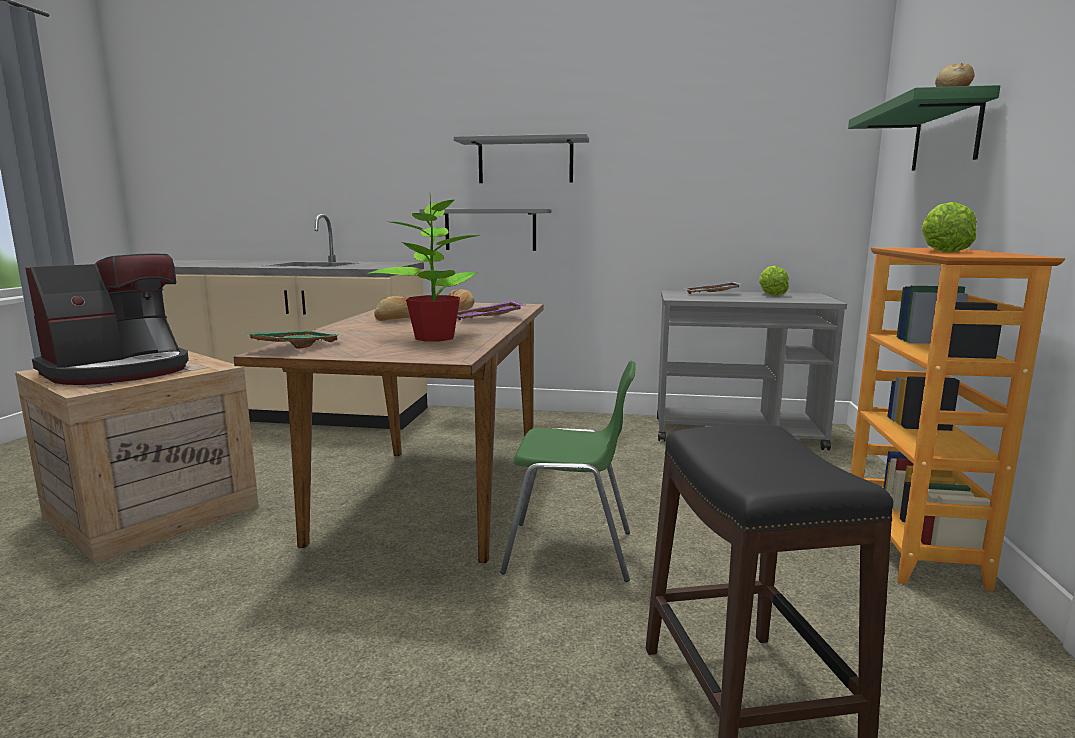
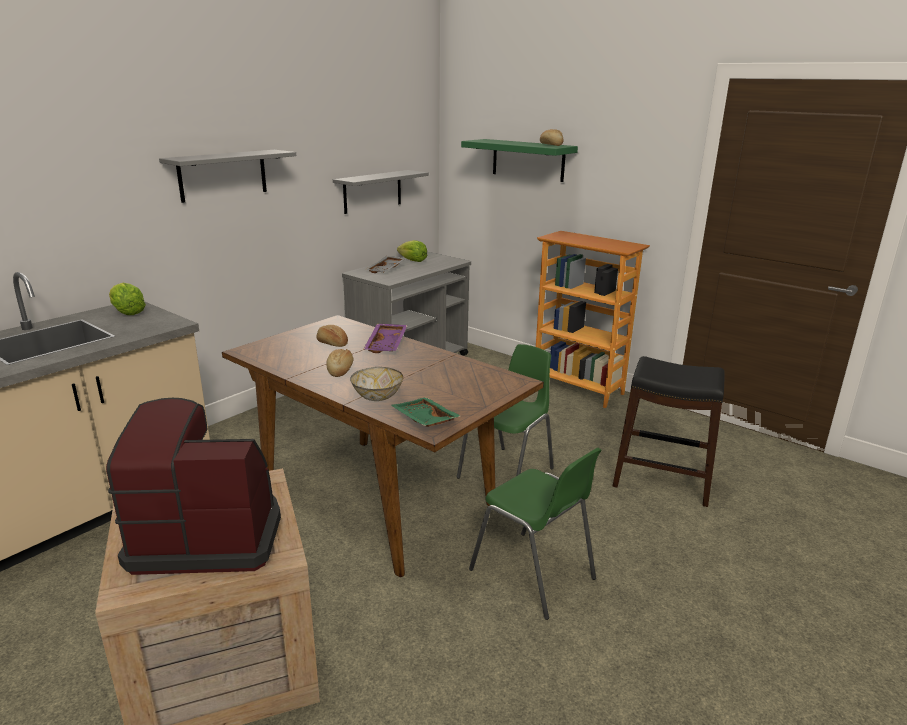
camera: 60 degrees left, 10 degrees up
coffee machine [25,253,189,385] -> coffee machine turned 75 degrees counterclockwise [106,398,281,575]
potted plant [367,192,480,342] -> none
grey shelf [419,209,551,251] -> grey shelf moved to [333,170,429,214]
lettuce [921,202,977,253] -> lettuce moved to [109,283,146,315]
none -> bowl [350,367,403,401]
none -> green chair [469,448,602,620]

